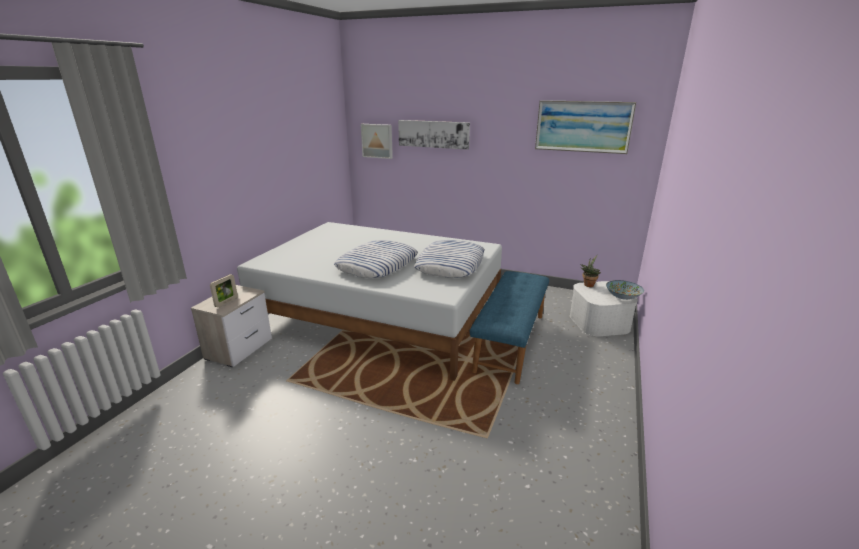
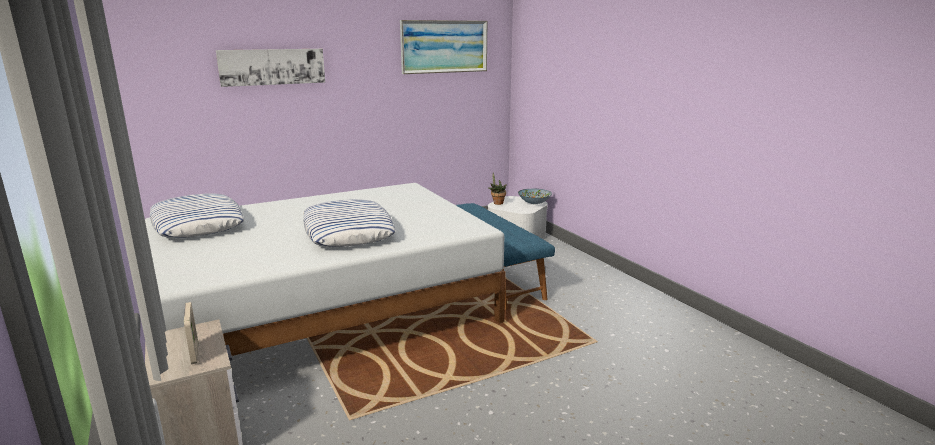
camera: 50 degrees left, 5 degrees down
picture [361,124,393,159] -> none
pillow [414,240,485,278] -> pillow moved to [150,194,244,238]

